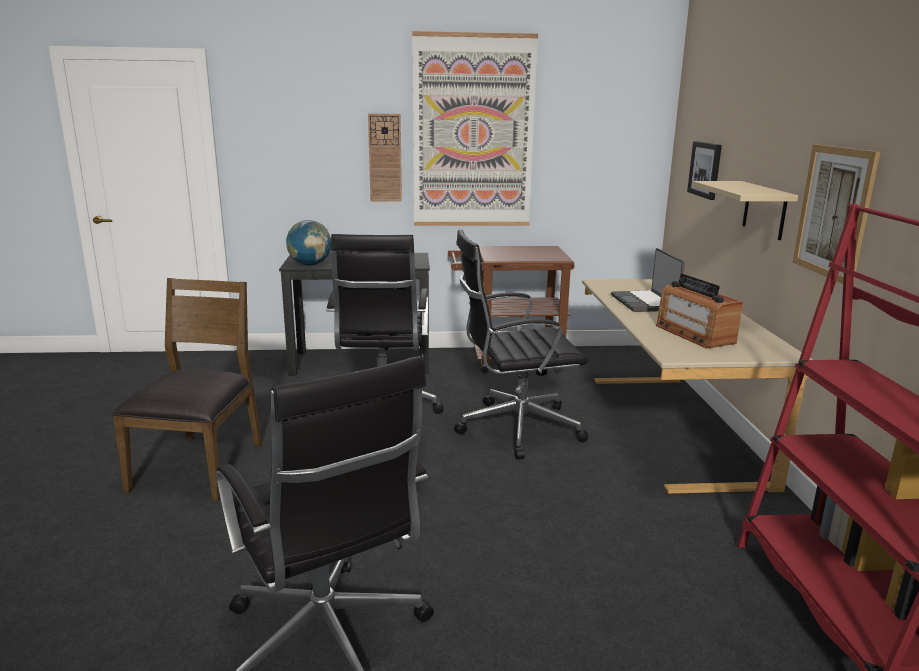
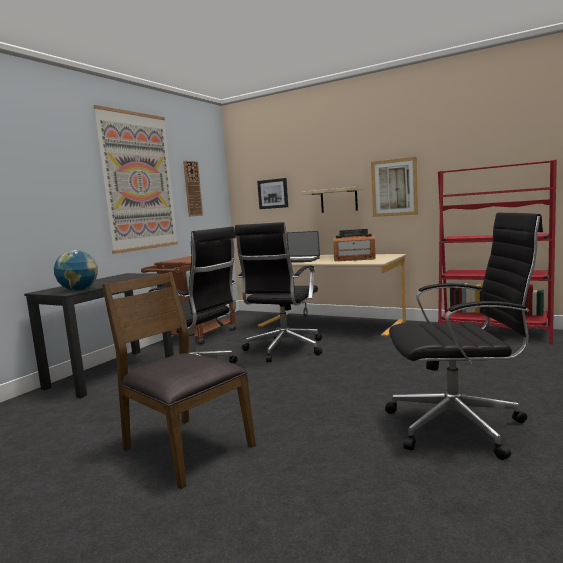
camera: 55 degrees left, 10 degrees down
wall clock [368,114,402,202] -> wall clock moved to [183,161,203,217]

